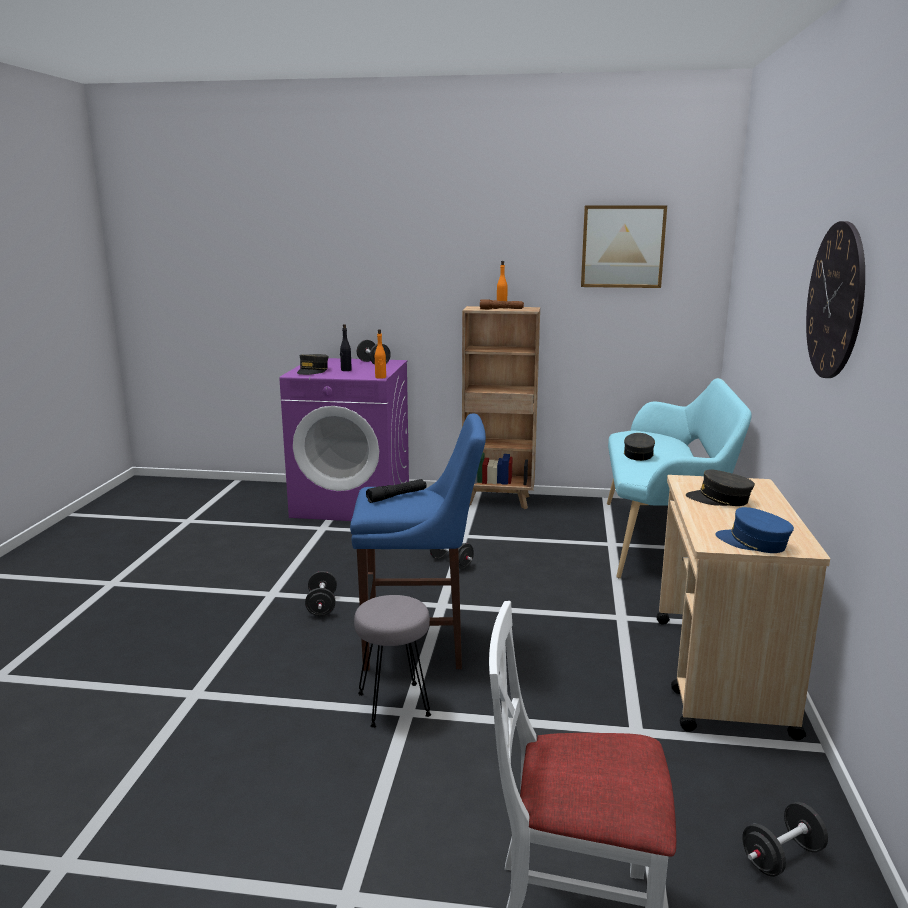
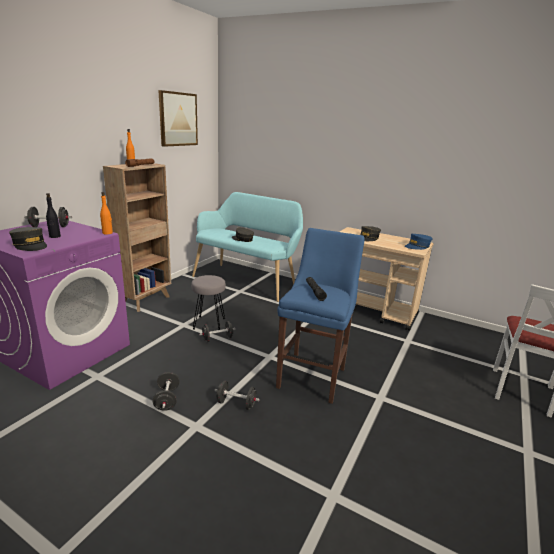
camera: 70 degrees left, 5 degrees up
grey stool [354,595,431,728] -> grey stool moved to [191,275,226,330]
black dumbbell [742,802,828,877] -> black dumbbell moved to [153,372,180,411]
wall clock [806,221,865,378] -> none

